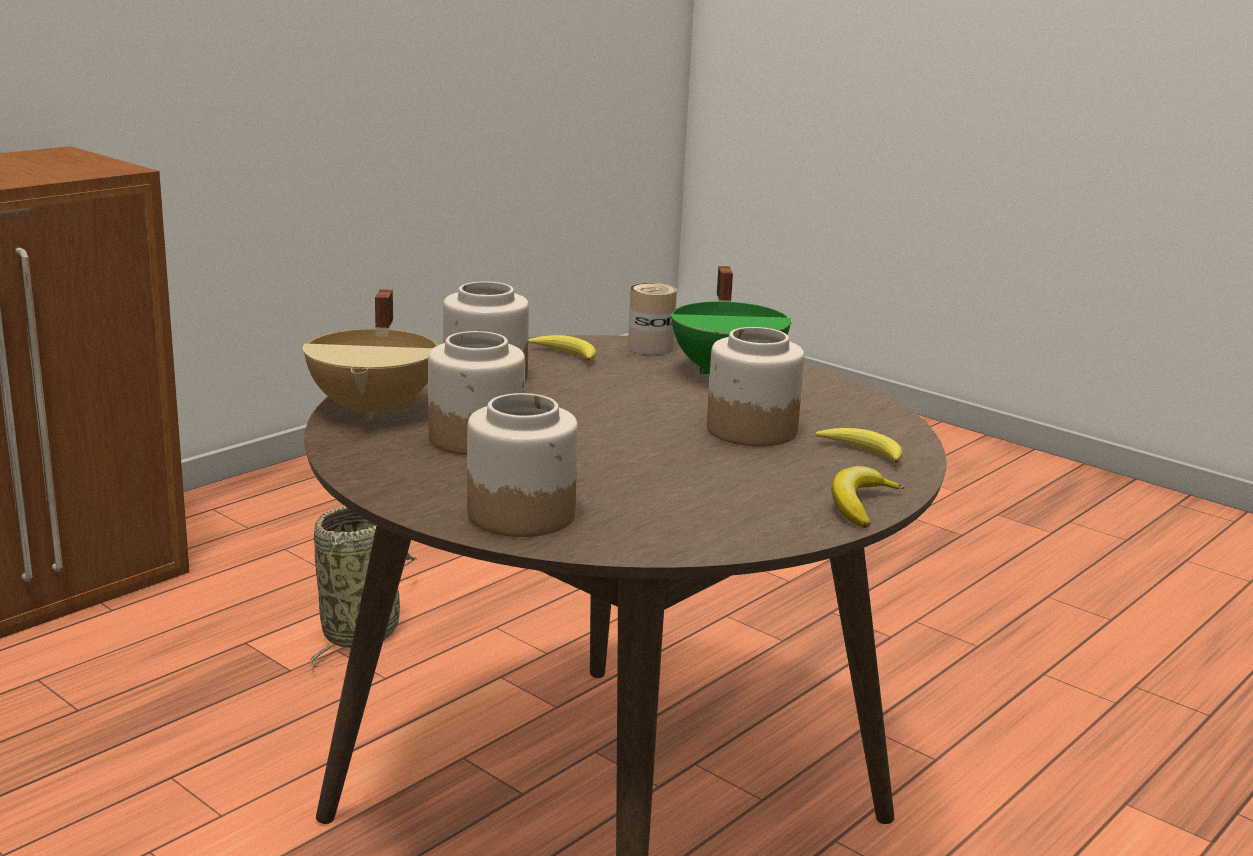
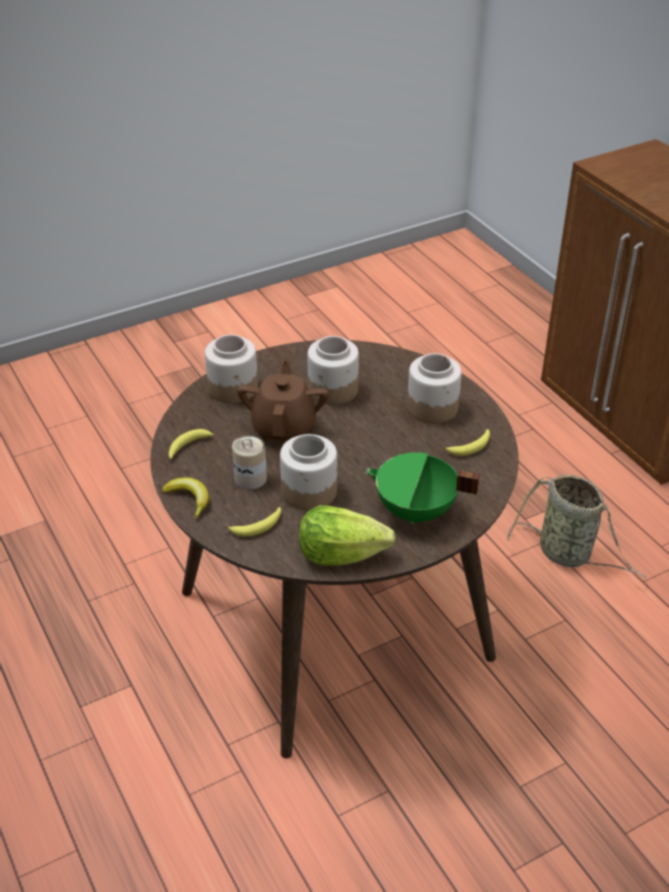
camera: 110 degrees right, 20 degrees up
beige cooking pot [303,289,438,421] -> none
can [628,283,677,355] -> can moved to [232,435,267,489]
none -> banana [169,429,216,459]
none -> brown teapot [237,360,329,441]
none -> lettuce [299,505,395,566]

